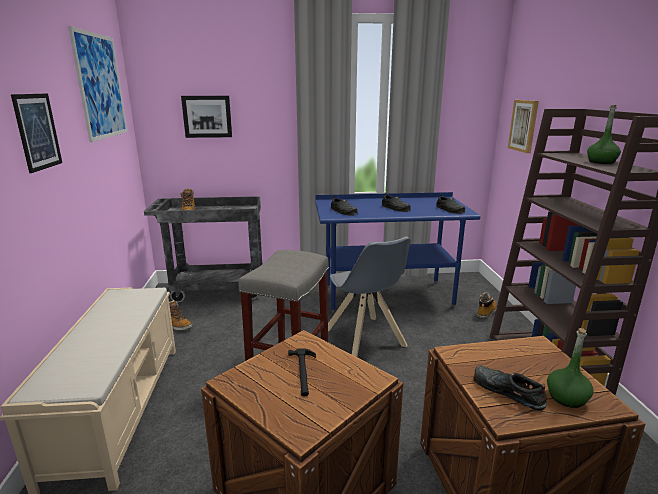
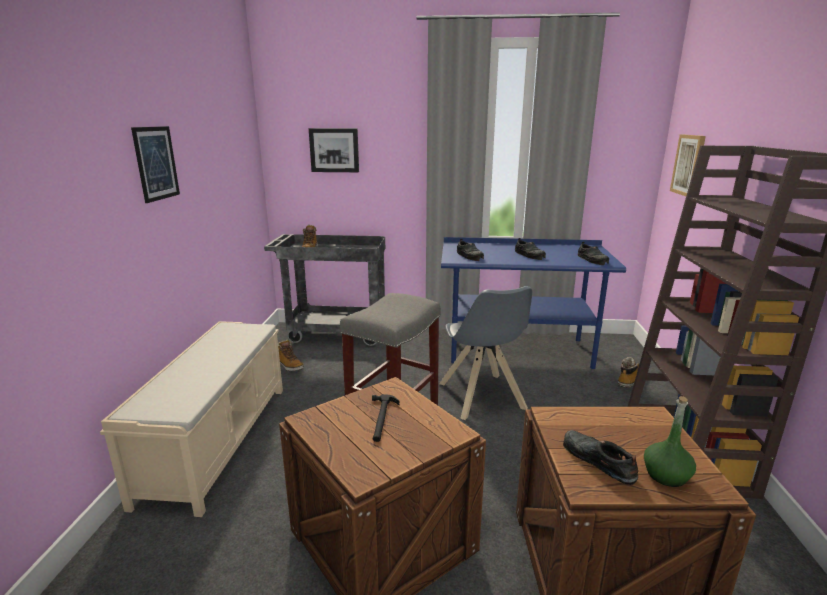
camera: 10 degrees right, 0 degrees up
picture [68,26,128,142] -> none
green bottle [587,105,621,164] -> none

